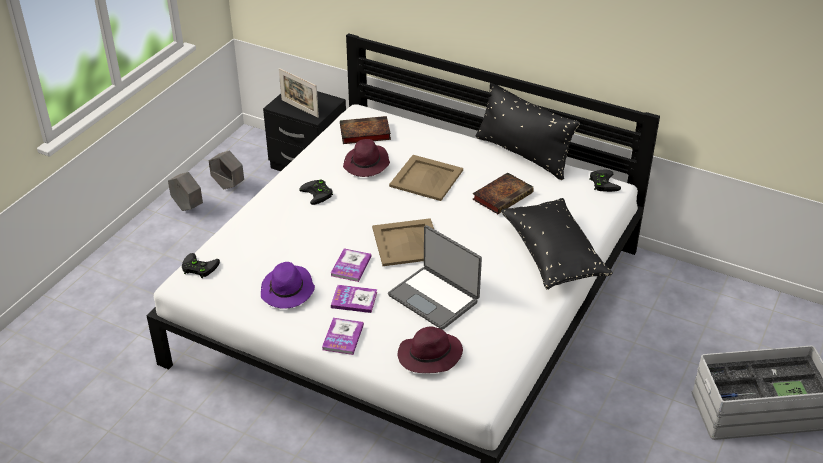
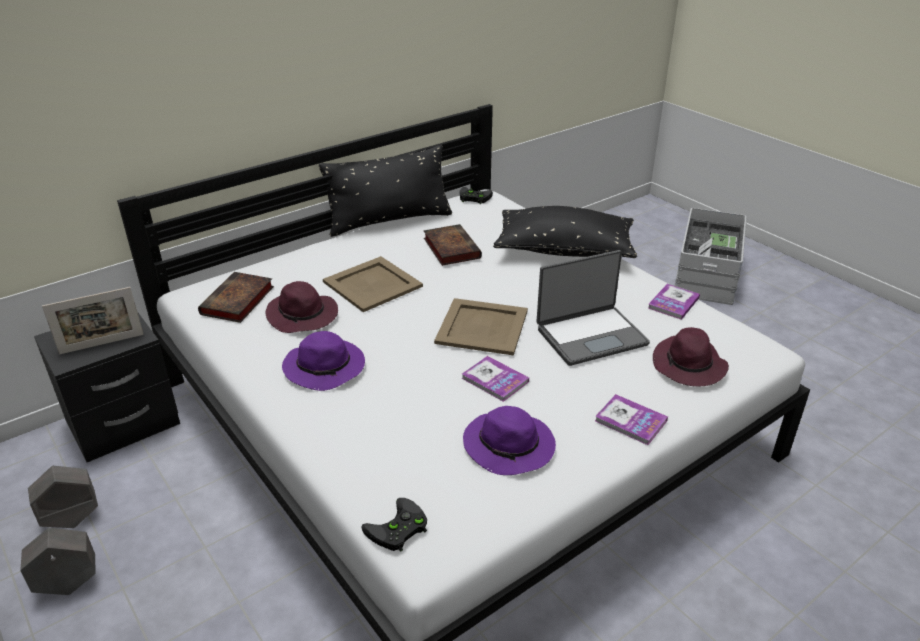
camera: 65 degrees left, 5 degrees down
black game controller [299,179,333,205] -> purple hat [282,331,365,391]
book [331,285,377,313] -> book moved to [648,284,700,320]

